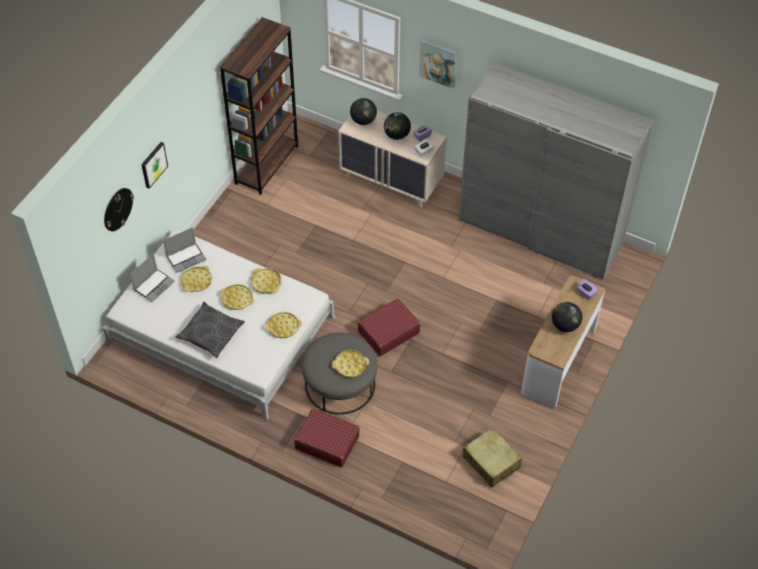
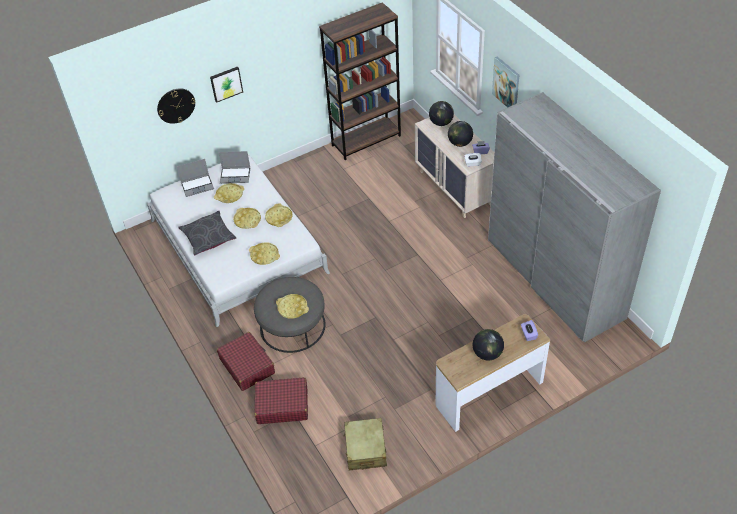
camera: 35 degrees right, 5 degrees down
red suitcase [358,298,420,356] -> red suitcase moved to [254,377,308,424]

